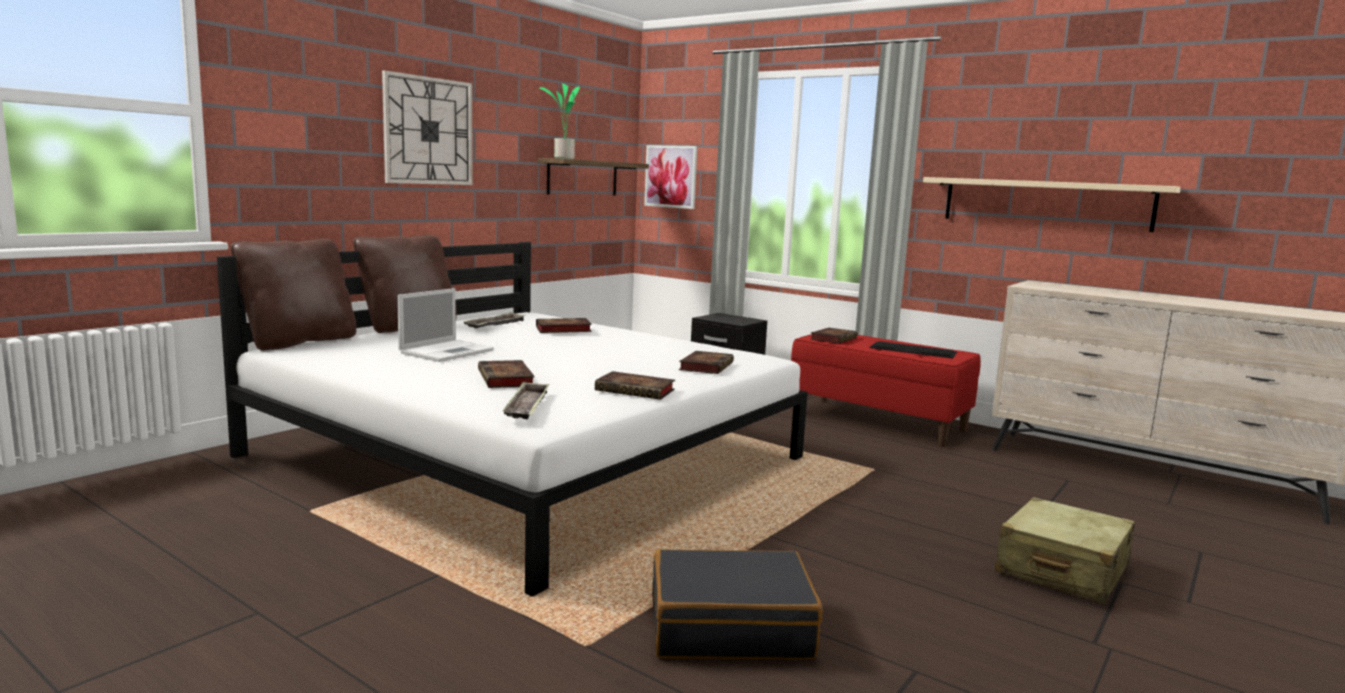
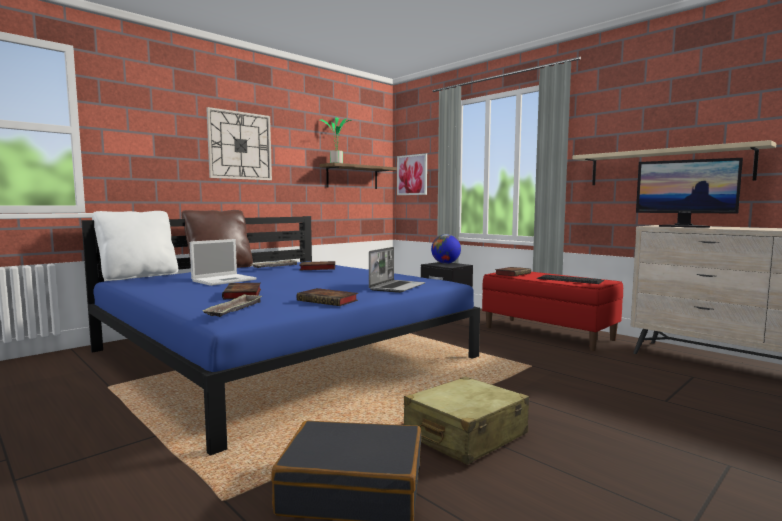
camera: 10 degrees right, 5 degrees down
white bed [217,242,808,597] -> blue bed [81,216,480,456]
brown pillow [231,239,356,351] -> white pillow [92,211,178,281]
book [679,351,734,374] -> laptop [369,247,425,293]
beige suitcase [995,497,1135,604] -> beige suitcase moved to [404,377,529,465]
none -> globe [431,234,461,264]
none -> monitor [636,158,743,228]

